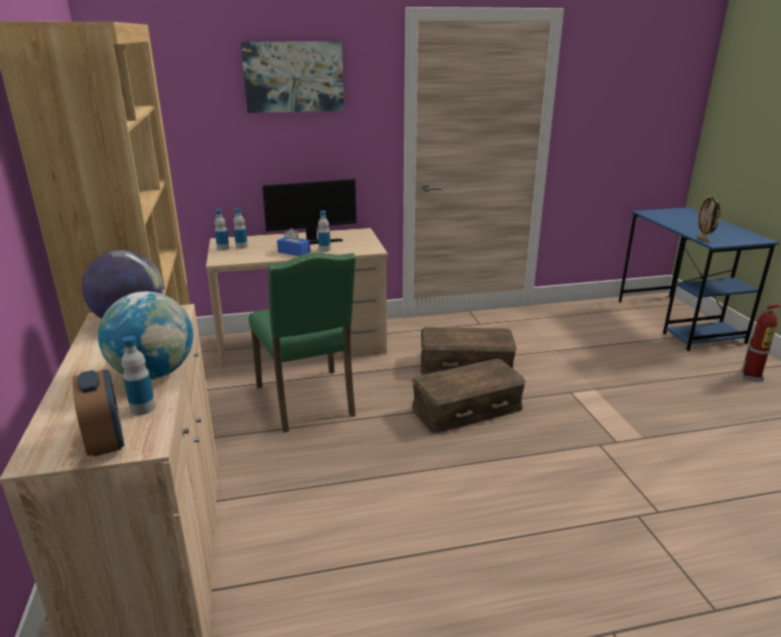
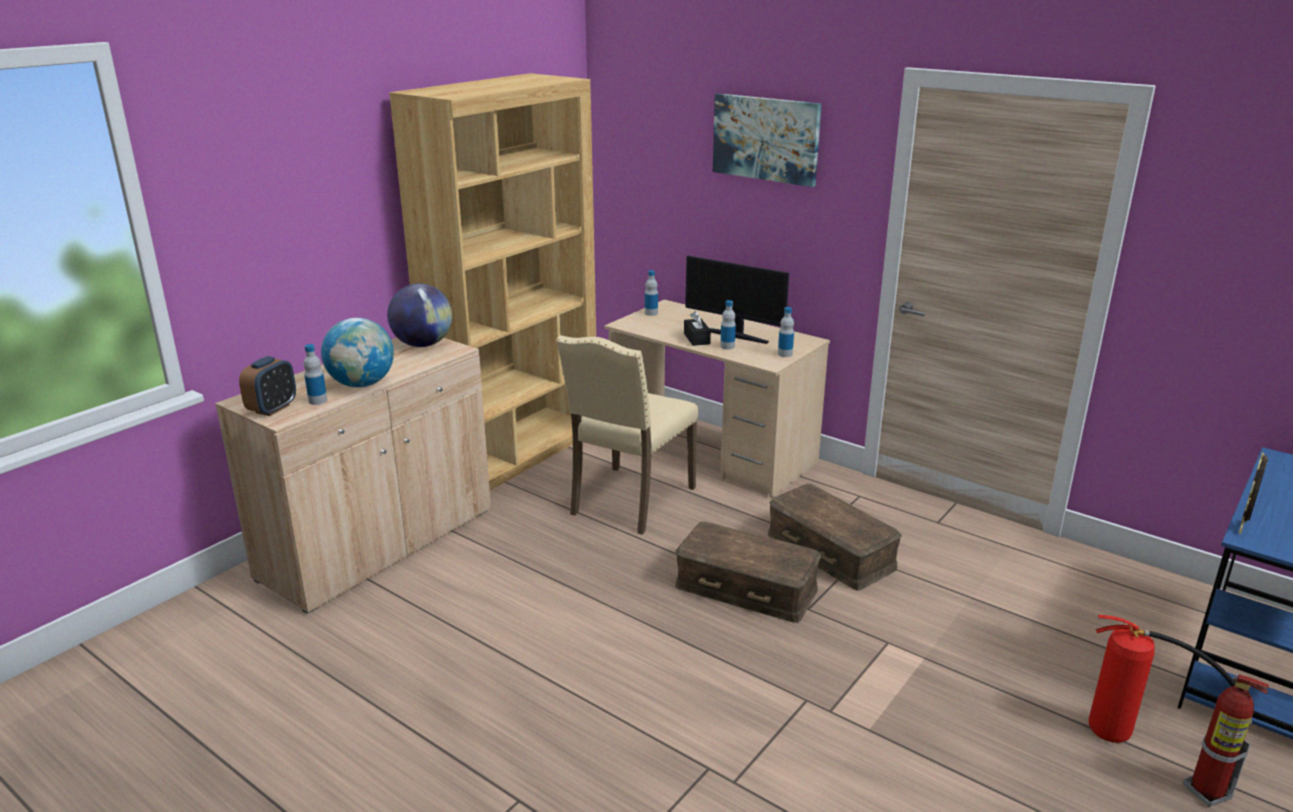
camera: 50 degrees right, 0 degrees up
bottle [234,208,248,249] -> bottle moved to [778,307,794,357]
green chair [249,253,356,433] -> beige chair [556,335,698,534]
blue tissue box [277,228,311,256] -> black tissue box [684,311,711,346]
none -> fire extinguisher [1089,615,1252,743]

